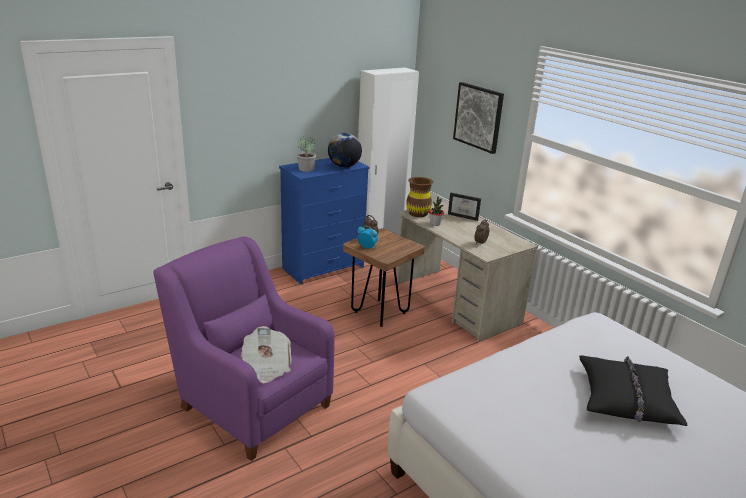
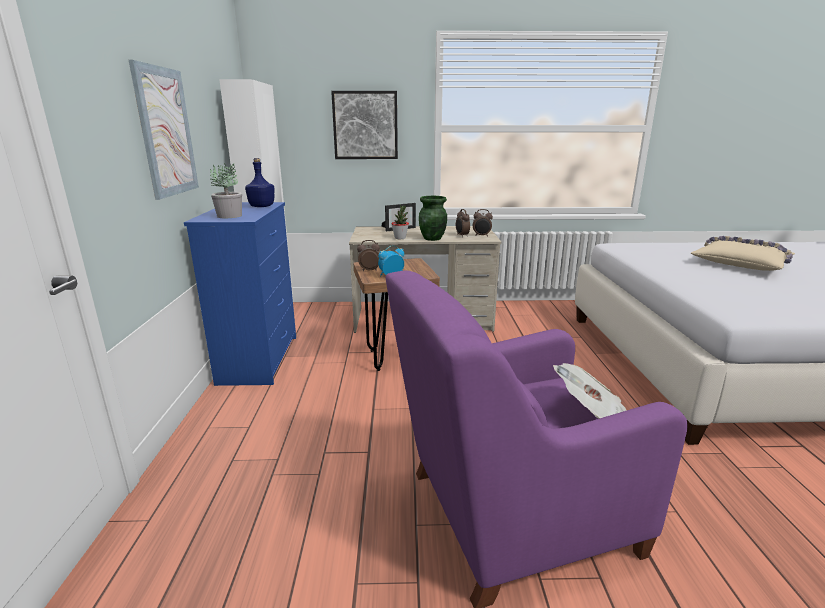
camera: 55 degrees left, 5 degrees down
globe [328,133,362,168] -> blue bottle [245,158,274,207]
brown vase [406,177,433,217] -> none
black pillow [579,355,688,426] -> beige pillow [691,236,795,271]
none -> picture [129,60,199,200]
none -> green vase [419,196,447,241]
none -> alarm clock [473,209,493,237]

